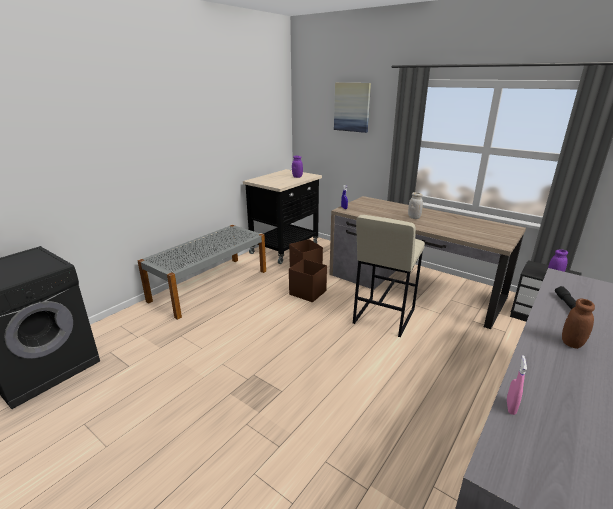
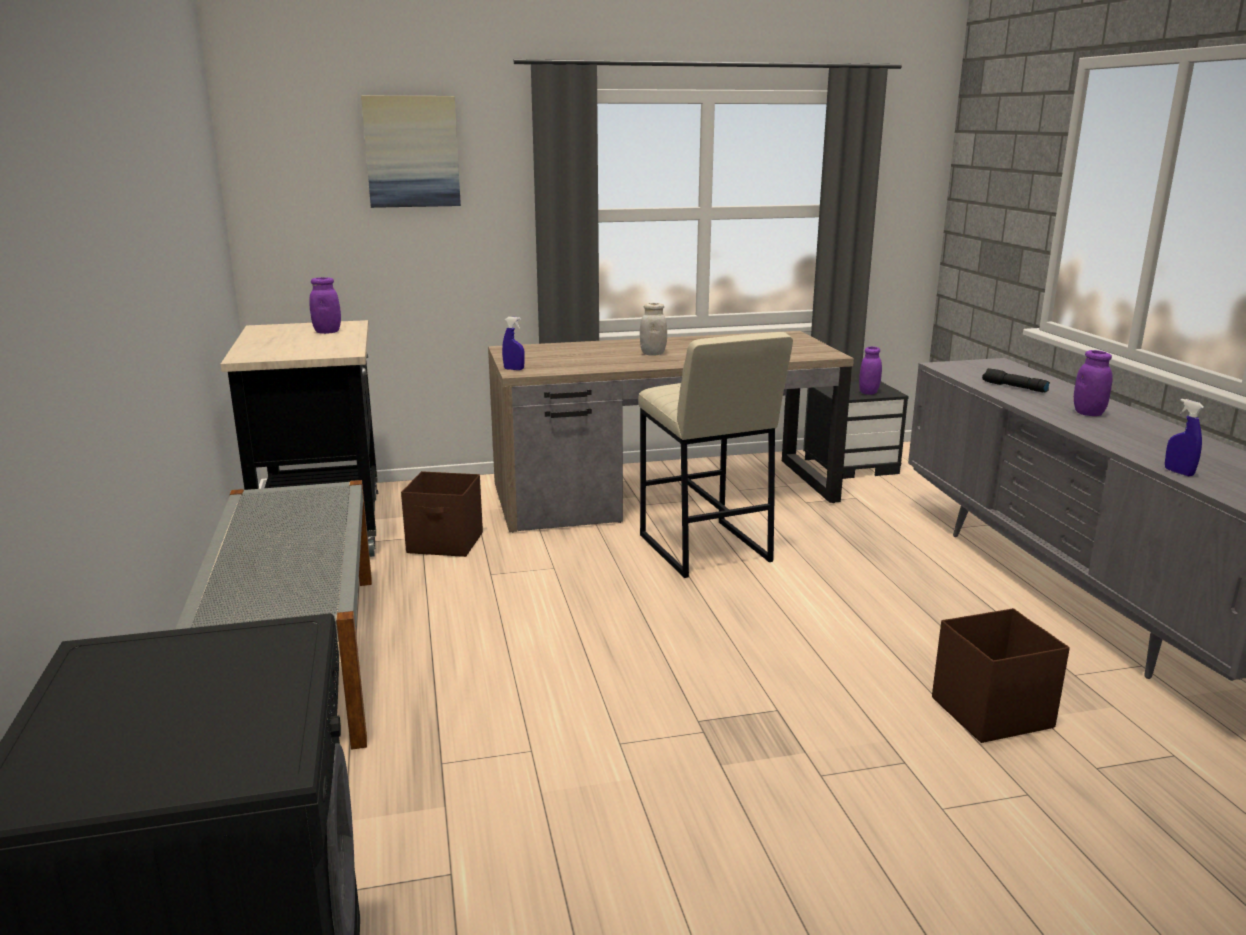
camera: 50 degrees left, 5 degrees down
brown storage box [289,259,327,302] -> brown storage box moved to [932,608,1070,743]
pink spray bottle [507,355,527,415] -> blue spray bottle [1165,399,1204,476]
brown jar [562,299,595,349] -> purple jar [1074,350,1113,416]

